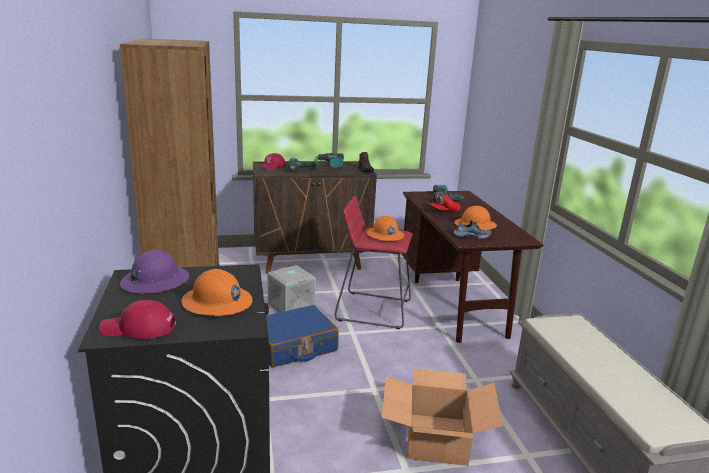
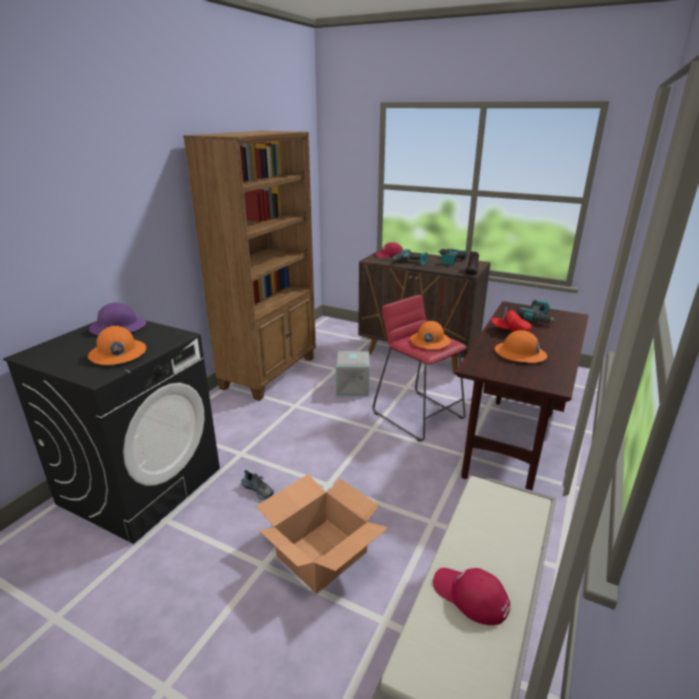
camera: 40 degrees right, 5 degrees up
red cap [99,300,176,339] -> red cap moved to [433,568,510,625]
blue suitcase [266,305,339,367] -> none
shoe [453,220,492,239] -> shoe moved to [241,470,274,499]

